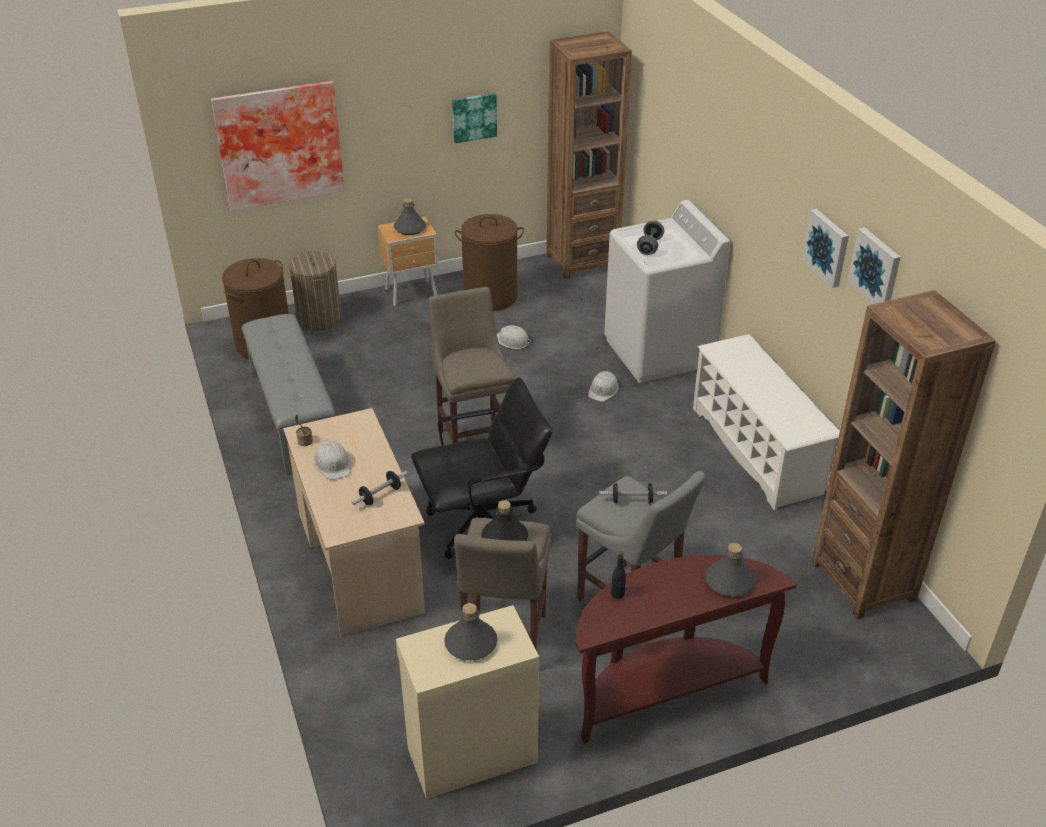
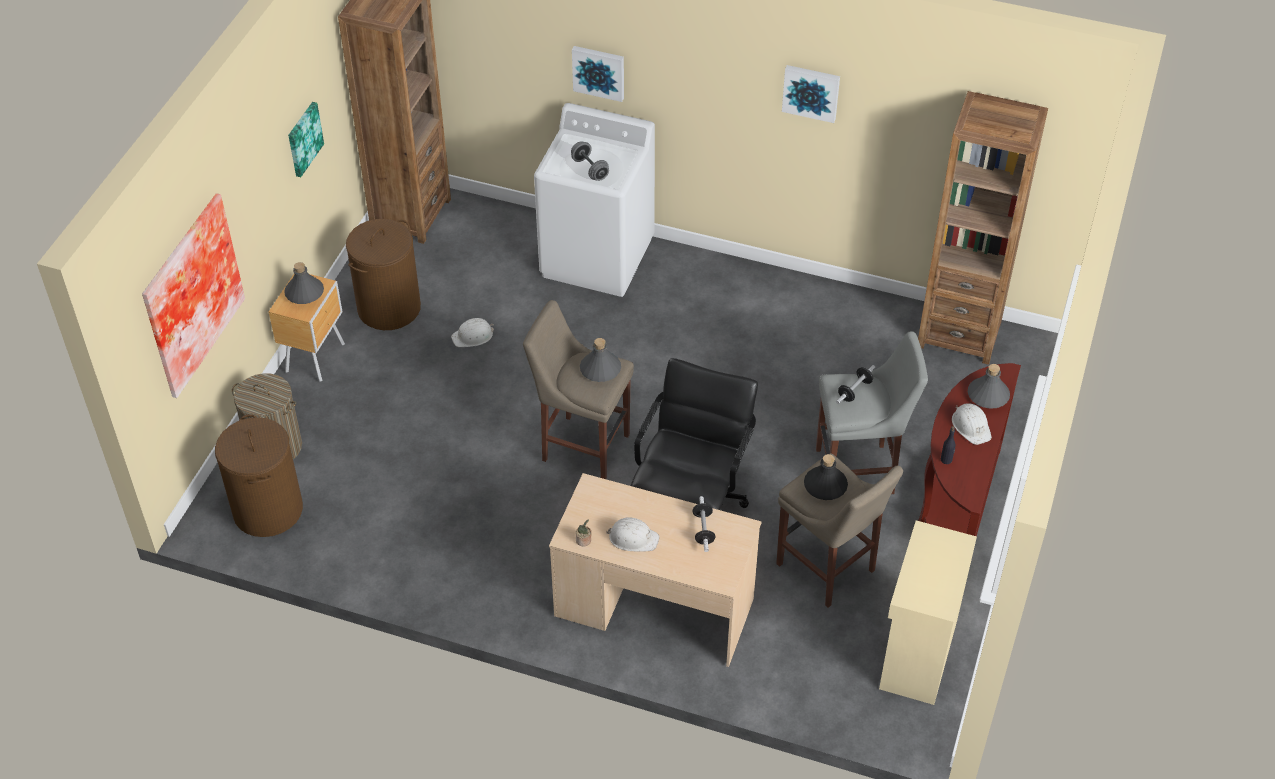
camera: 50 degrees left, 10 degrees up
grey bench [242,314,335,476] -> none
grey bottle [444,603,498,661] -> grey bottle moved to [580,338,621,382]
white hard hat [588,371,619,402] -> white hard hat moved to [952,403,992,445]
white shoe rack [693,334,840,511] -> none
picture [848,227,901,304] -> picture moved to [572,46,624,102]

